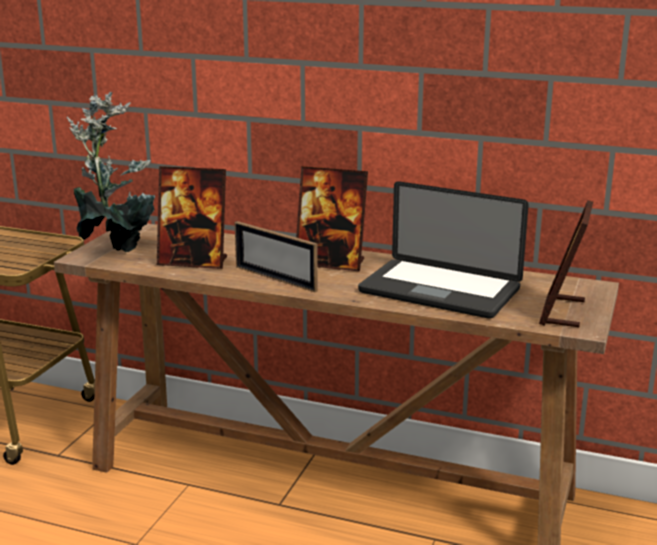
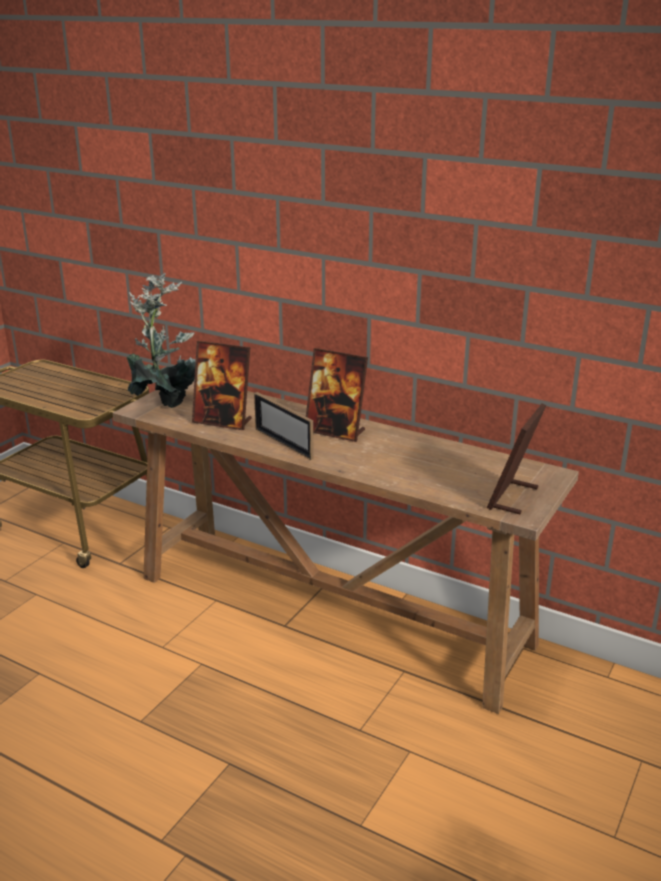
camera: 10 degrees right, 5 degrees up
laptop [358,181,529,319] -> none

